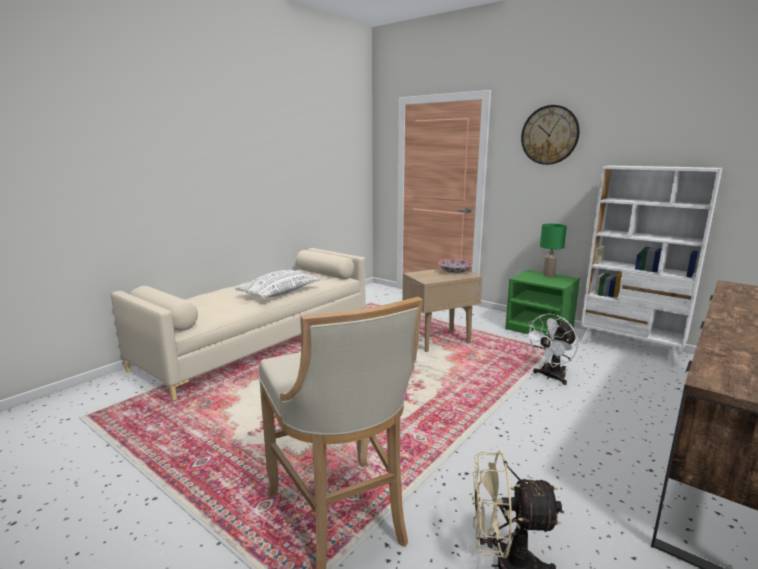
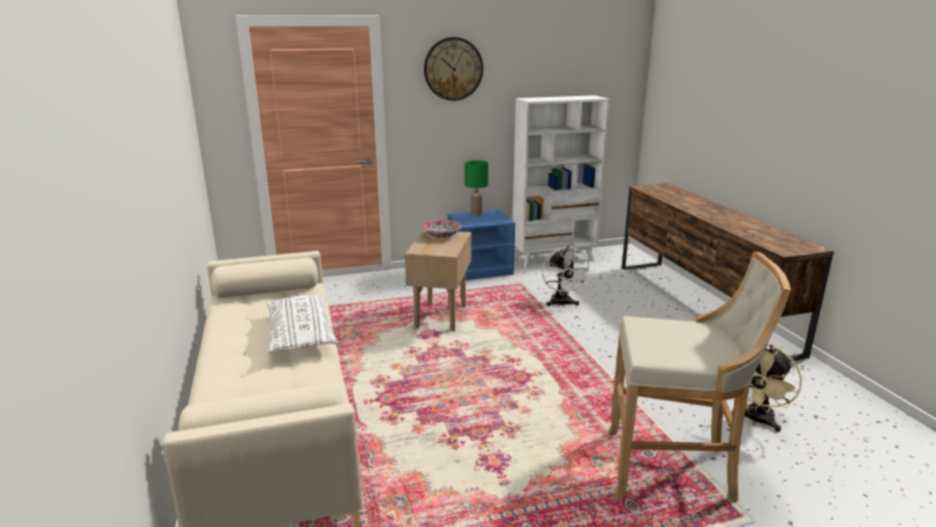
camera: 55 degrees left, 5 degrees up
green nightstand [505,270,580,337] -> blue nightstand [447,209,515,280]

